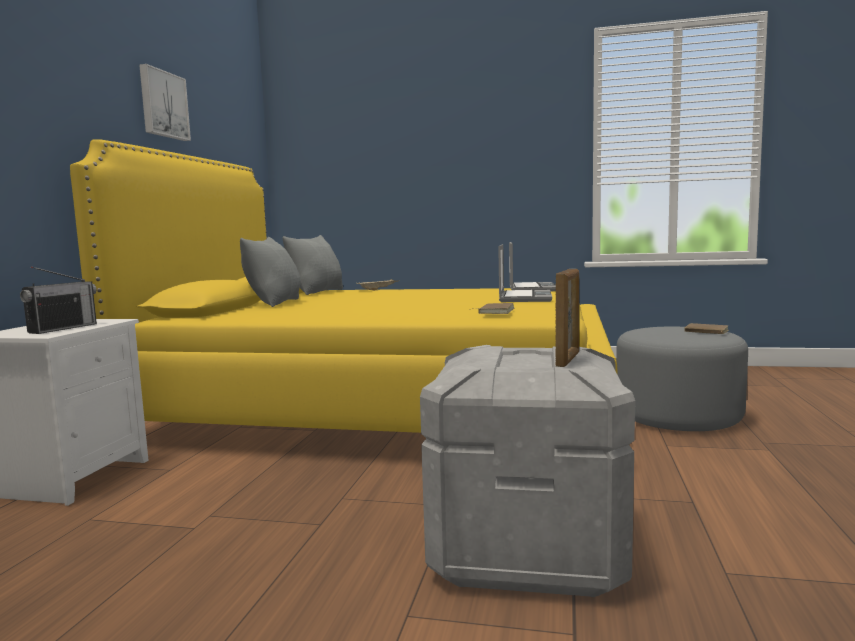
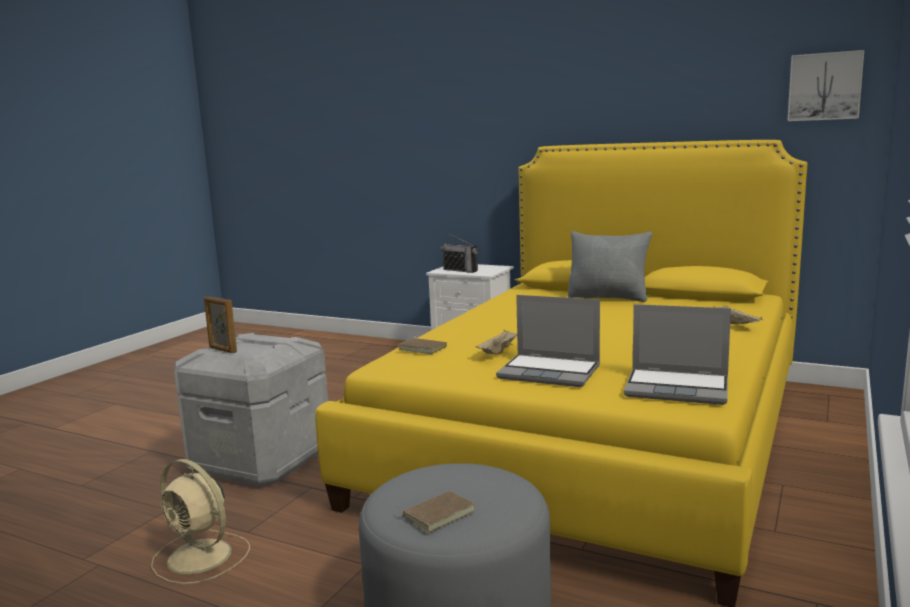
camera: 105 degrees right, 5 degrees up
picture [139,64,191,141] -> picture moved to [787,50,864,121]
grey pillow [283,235,343,295] -> none
none -> beige fan [151,459,250,584]
none -> beige tray [475,329,517,354]

